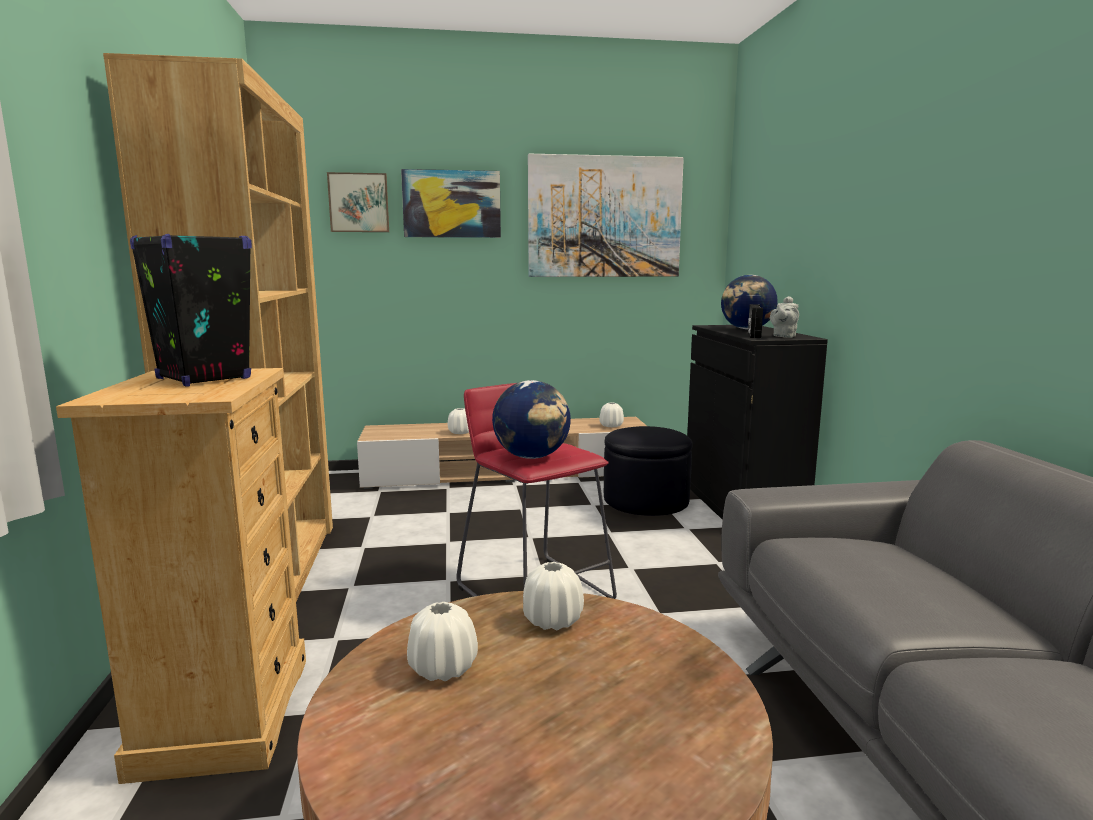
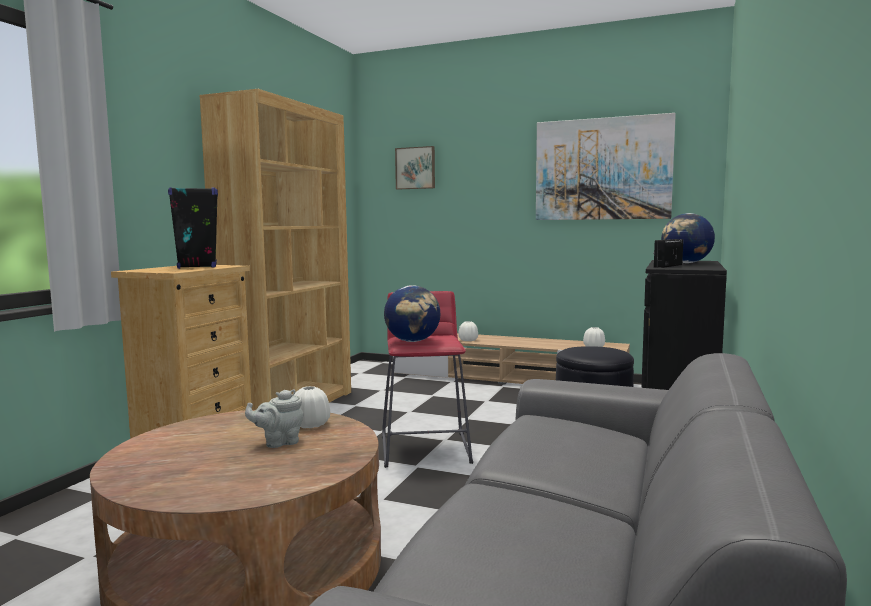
camera: 30 degrees right, 5 degrees down
picture [401,169,501,238] -> none
white vase [407,602,478,681] -> none
grey teapot [770,296,799,338] -> grey teapot moved to [245,389,304,448]

